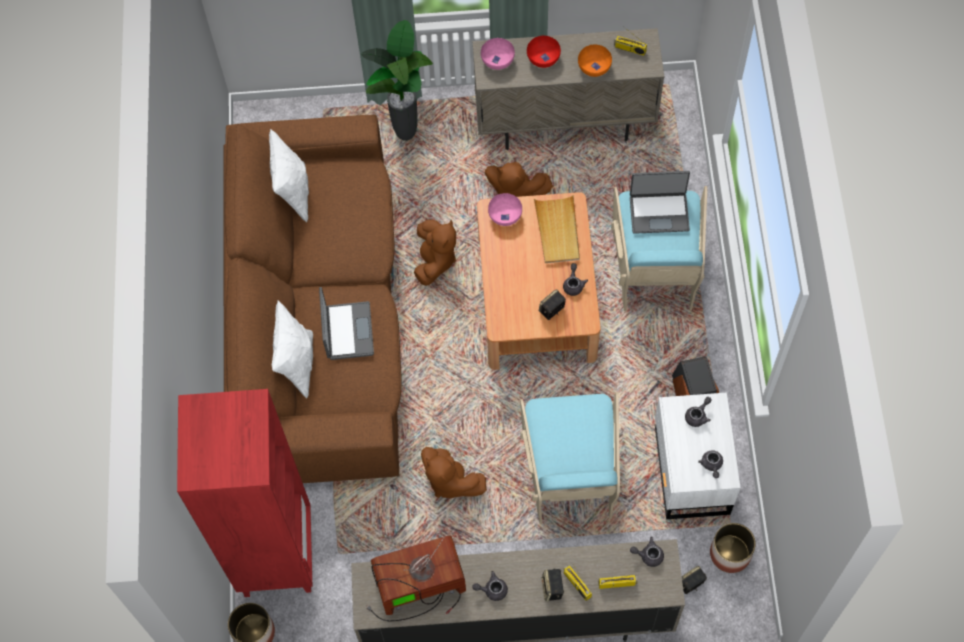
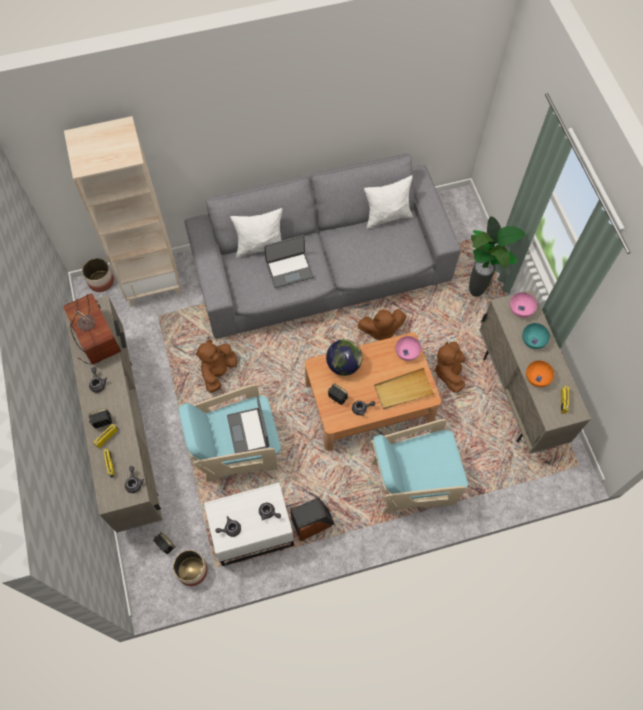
camera: 75 degrees right, 0 degrees up
red bookcase [177,389,313,597] -> beige bookcase [64,116,182,307]
brown sofa [223,115,402,483] -> grey sofa [184,153,461,339]
red bowl [527,36,561,68] -> turquoise bowl [522,323,550,349]
laptop [630,171,690,234] -> laptop moved to [227,395,269,454]
none -> globe [326,339,362,376]

